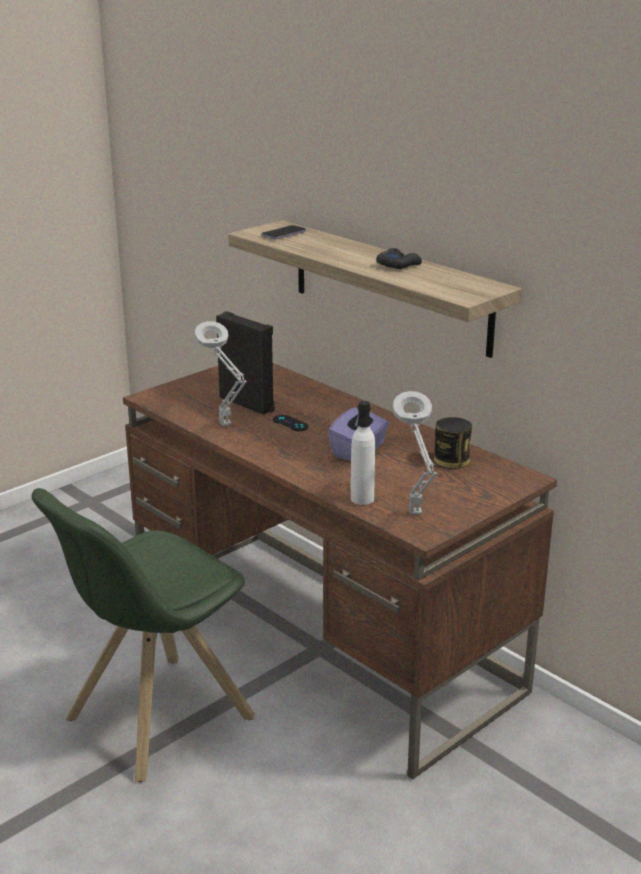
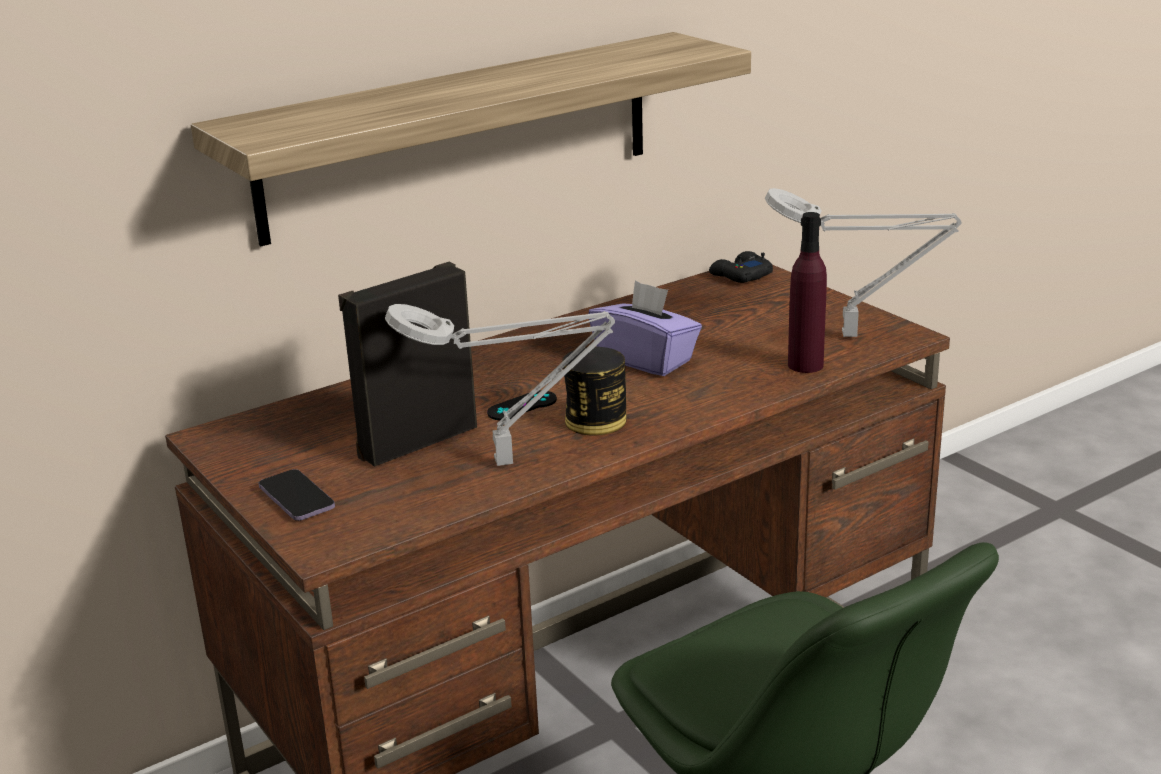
camera: 80 degrees left, 0 degrees up
phone [261,225,306,239] -> phone moved to [259,469,335,521]
white bottle [351,401,375,505] -> purple bottle [788,212,827,373]
black game controller [376,248,422,269] -> black game controller moved to [709,251,773,283]
can [434,417,472,469] -> can moved to [562,347,626,435]

